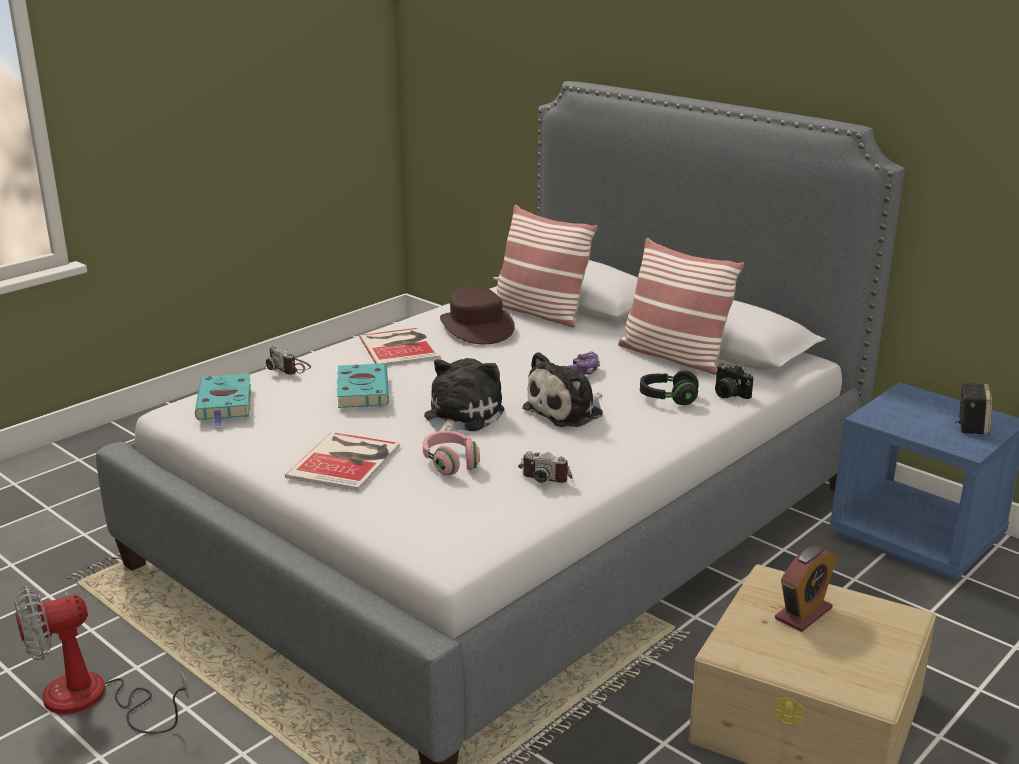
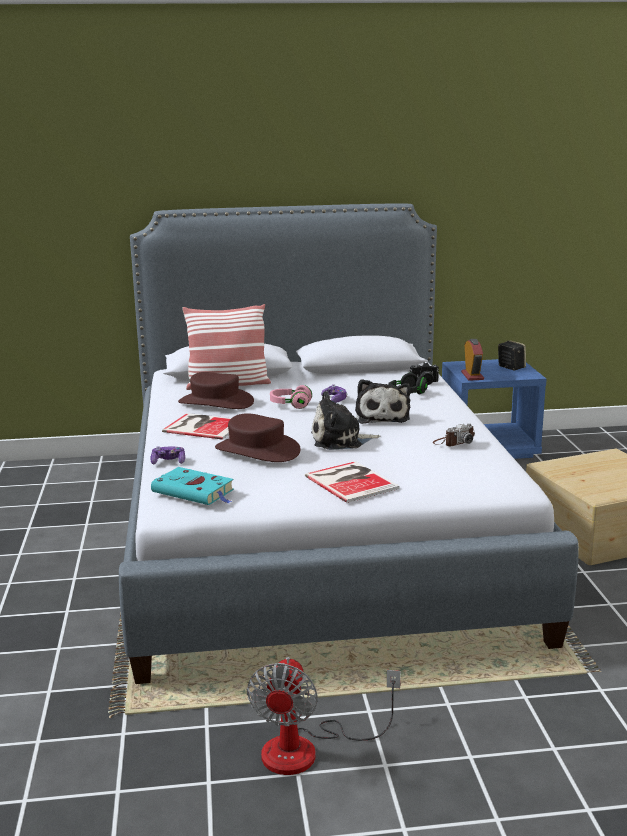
camera: 50 degrees left, 5 degrees down
camera [266,345,311,375] -> game controller [151,446,185,464]
turquoise book [337,363,389,408] -> brown hat [215,413,301,462]
pink headphones [423,431,480,475] -> pink headphones moved to [270,385,312,409]
plush toy [424,358,505,432] -> plush toy turned 75 degrees counterclockwise [311,391,380,450]
pillow [618,238,744,375] -> none
alarm clock [775,546,837,632] -> alarm clock moved to [461,339,484,381]

